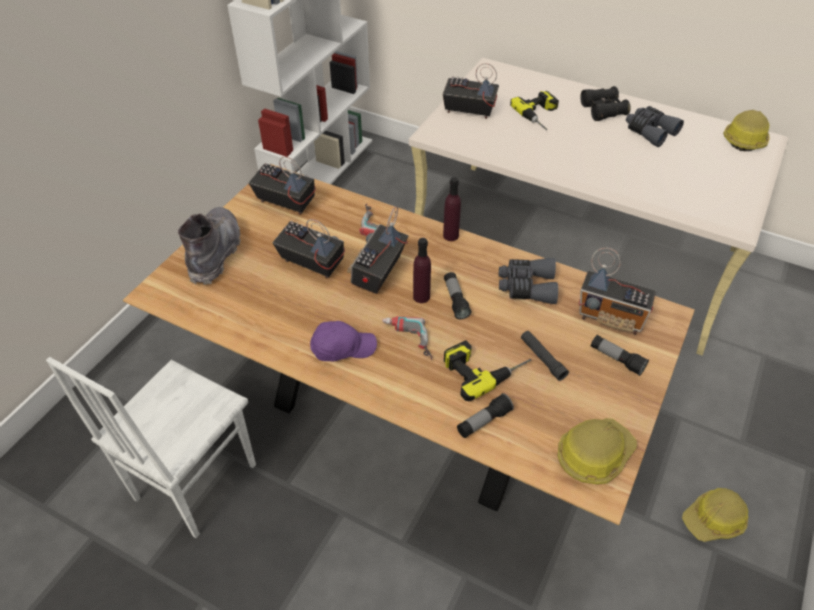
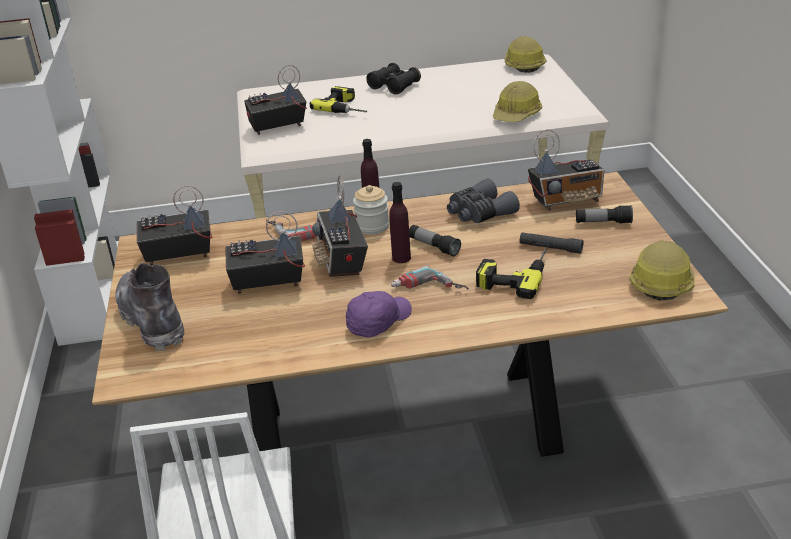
camera: 35 degrees left, 15 degrees down
flashlight [457,393,514,438] -> none
grey binoculars [626,106,684,147] -> none
hard hat [682,488,748,542] -> hard hat moved to [493,81,542,122]
none -> jar [353,185,389,235]

